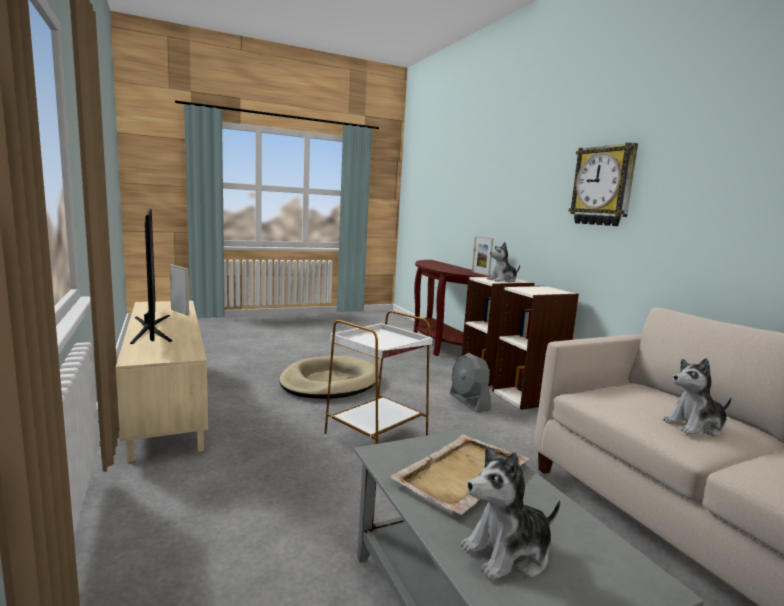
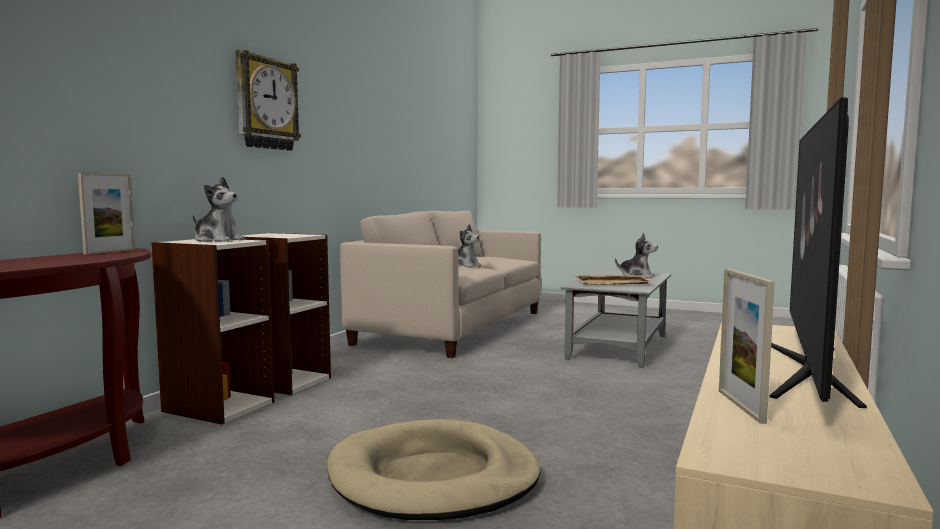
camera: 130 degrees left, 5 degrees down
white side table [324,310,433,444] -> none
grey fan [450,353,491,412] -> none

